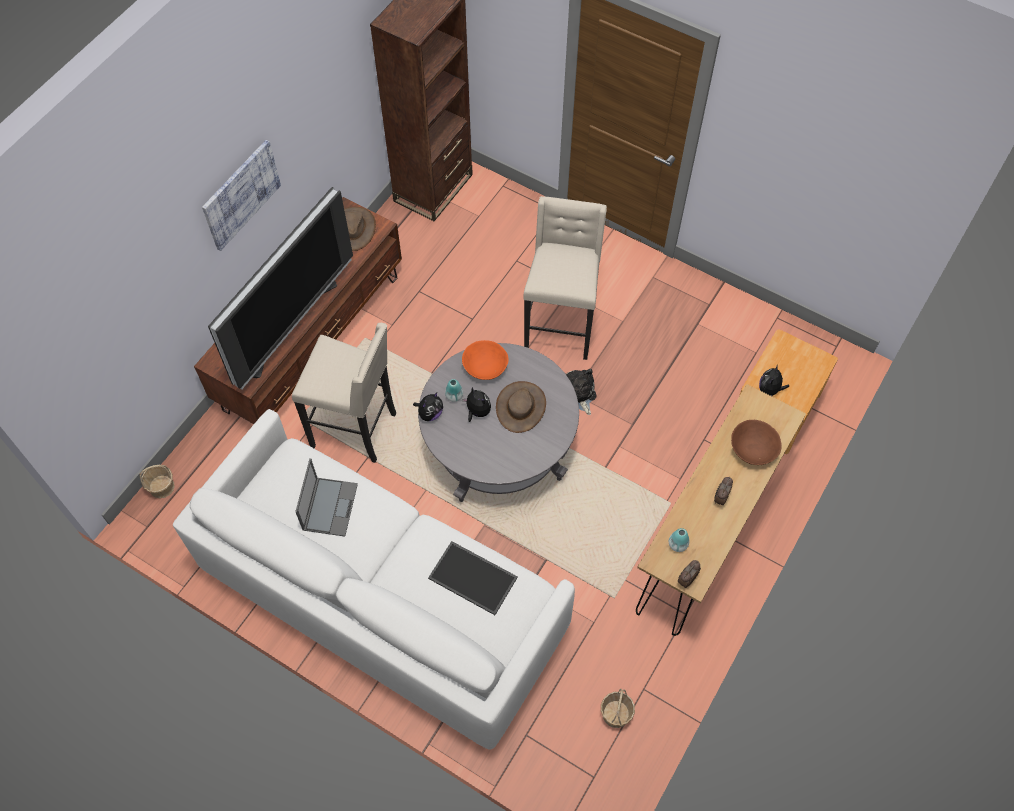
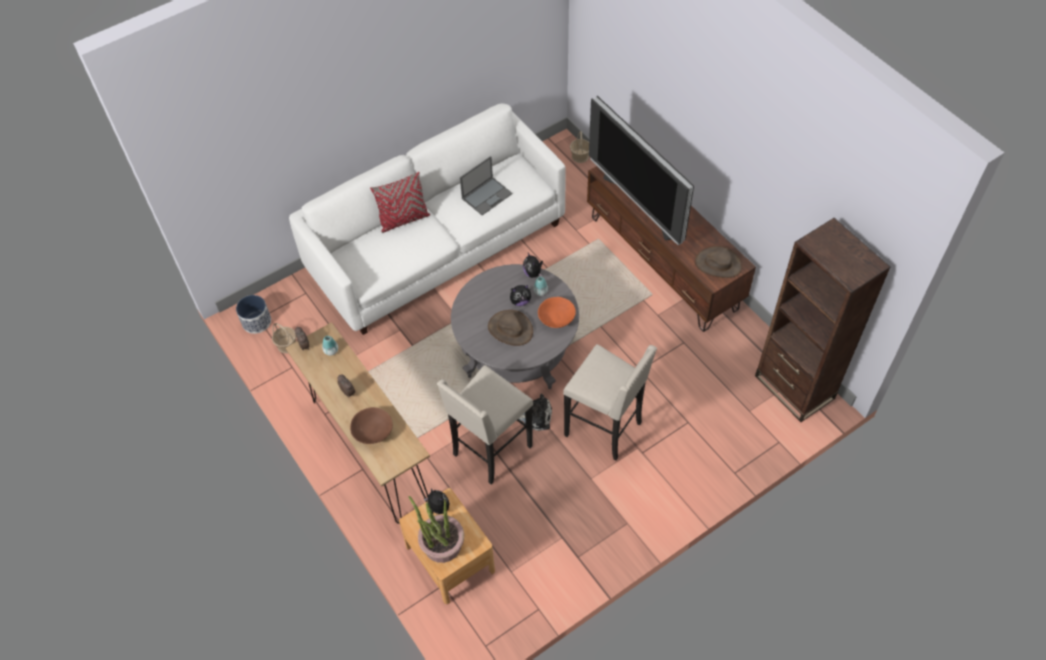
camera: 115 degrees right, 5 degrees down
picture [202,140,281,251] -> none
beige stool [292,323,396,463] -> beige stool moved to [437,365,533,484]
laptop [295,458,358,536] -> laptop turned 75 degrees counterclockwise [460,156,512,215]
tray [428,541,518,615] -> none
none -> planter [236,295,271,334]
none -> red pillow [370,172,430,233]
none -> potted plant [409,496,464,563]

